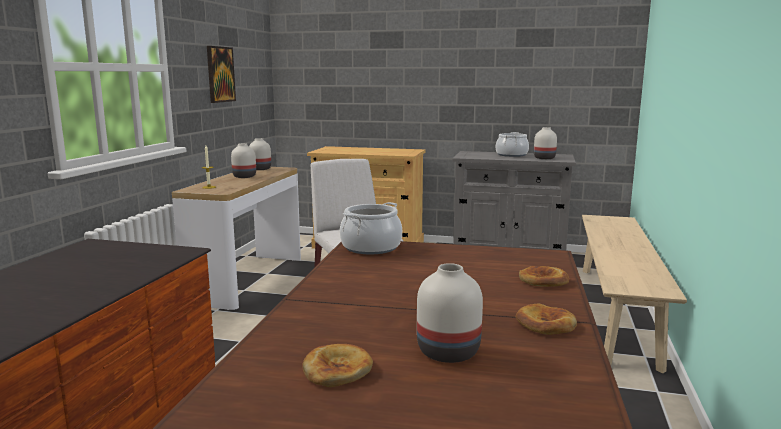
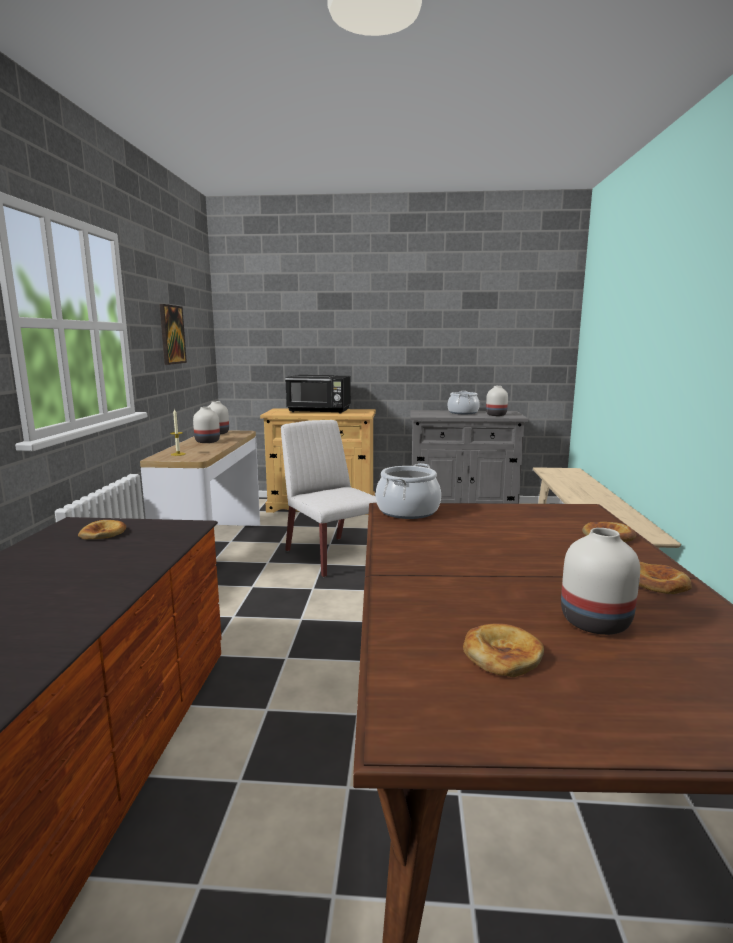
camera: 10 degrees left, 0 degrees up
none -> bread [78,520,126,539]
none -> black microwave [285,375,351,413]

